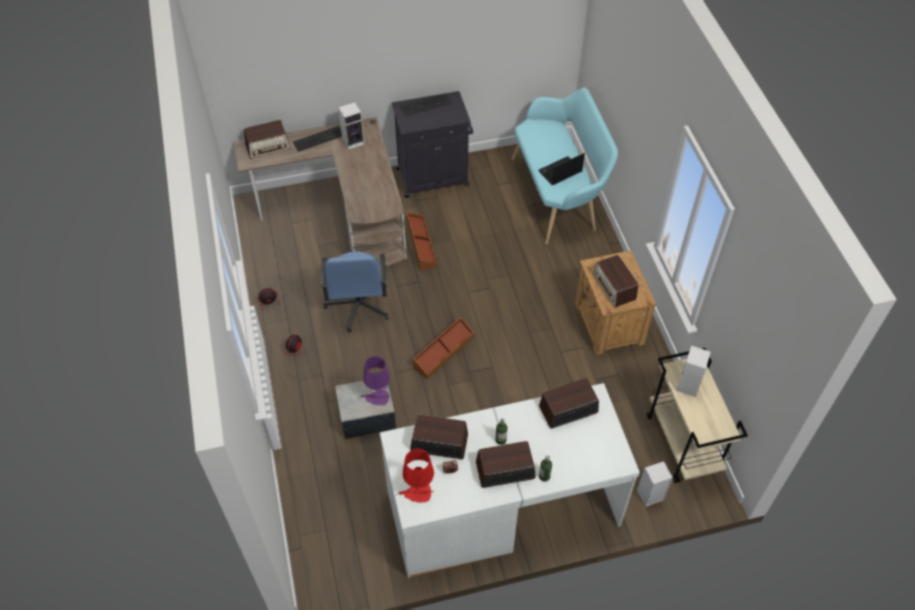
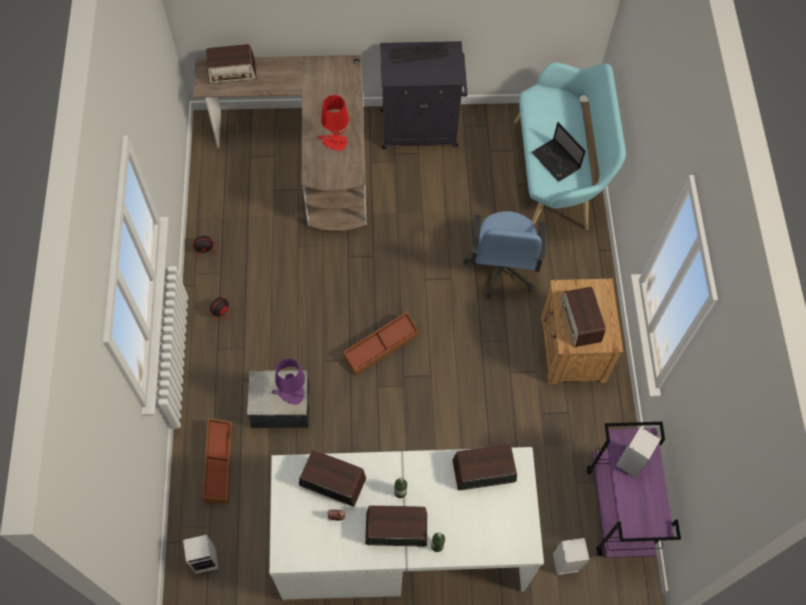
camera: 10 degrees right, 10 degrees up
keyboard [293,126,342,152] -> none
blue office chair [321,251,389,333] -> blue office chair moved to [463,211,546,299]
speaker [338,102,365,150] -> speaker moved to [183,535,219,574]
red table lamp [399,449,434,502] -> red table lamp moved to [317,95,349,151]
brown storage box [406,213,437,271] -> brown storage box moved to [202,418,233,504]
laptop [539,153,585,185] -> laptop turned 105 degrees counterclockwise [532,122,586,182]
beige cart [647,348,748,483] -> purple cart [587,422,681,558]

